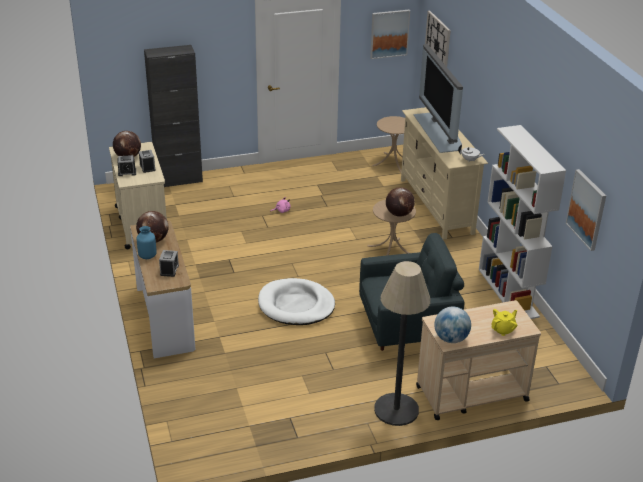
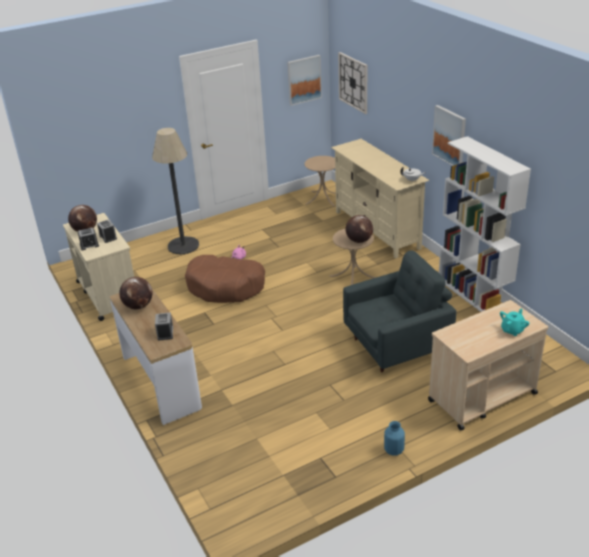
camera: 10 degrees left, 0 degrees up
blue vase [137,226,157,259] -> blue vase moved to [384,421,405,456]
black cabinet [144,45,203,187] -> none
white dog bed [258,278,335,325] -> none
floor lamp [374,261,431,426] -> floor lamp moved to [152,128,199,254]
television [414,44,463,153] -> none
globe [434,307,471,343] -> none
yellow teapot [491,309,517,336] -> turquoise teapot [500,309,529,336]
picture [566,169,606,251] -> picture moved to [432,105,466,166]
none -> brown dog bed [185,255,265,303]

